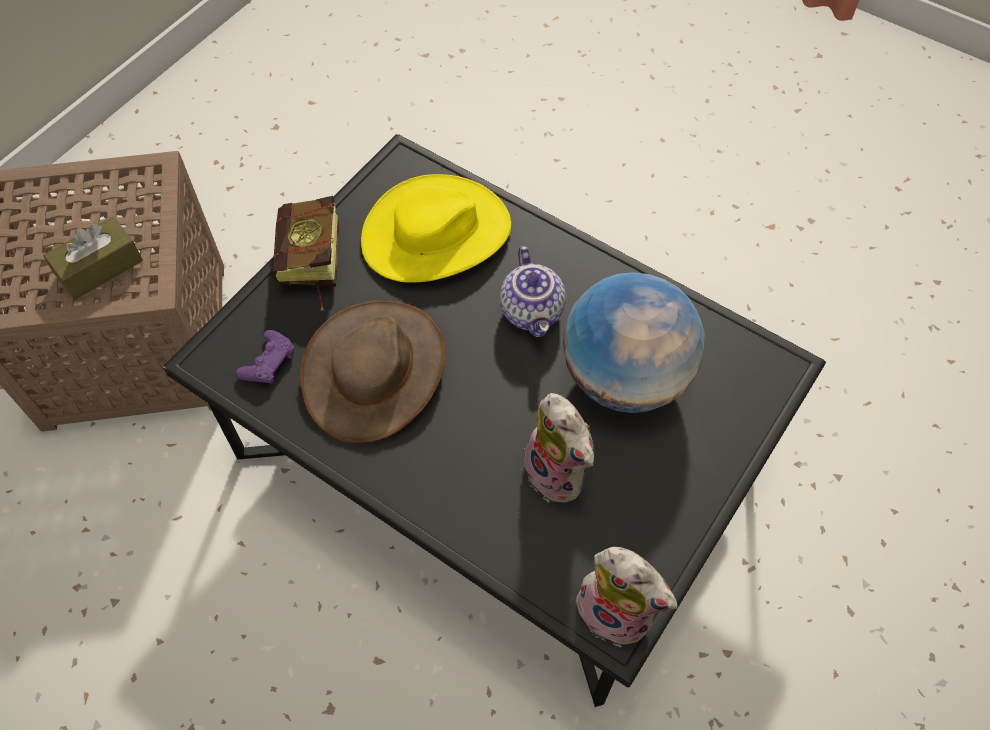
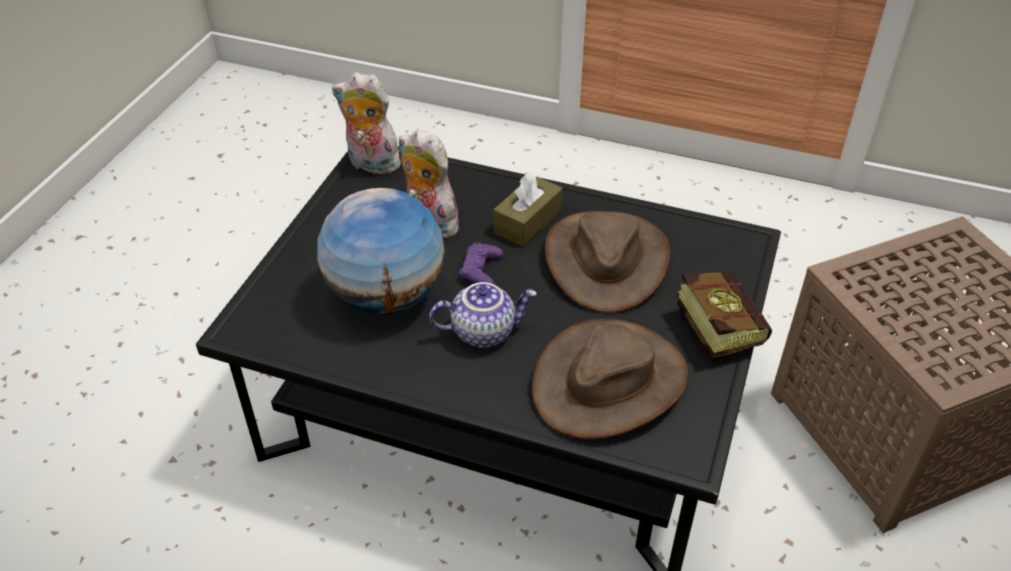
camera: 165 degrees right, 15 degrees down
brown tissue box [43,216,143,300] -> brown tissue box moved to [493,172,563,247]
purple game controller [236,330,294,384] -> purple game controller moved to [460,243,503,284]
yellow hat [361,174,511,283] -> brown hat [532,319,688,439]
teapot [500,246,566,337] -> teapot turned 105 degrees clockwise [429,282,537,348]

